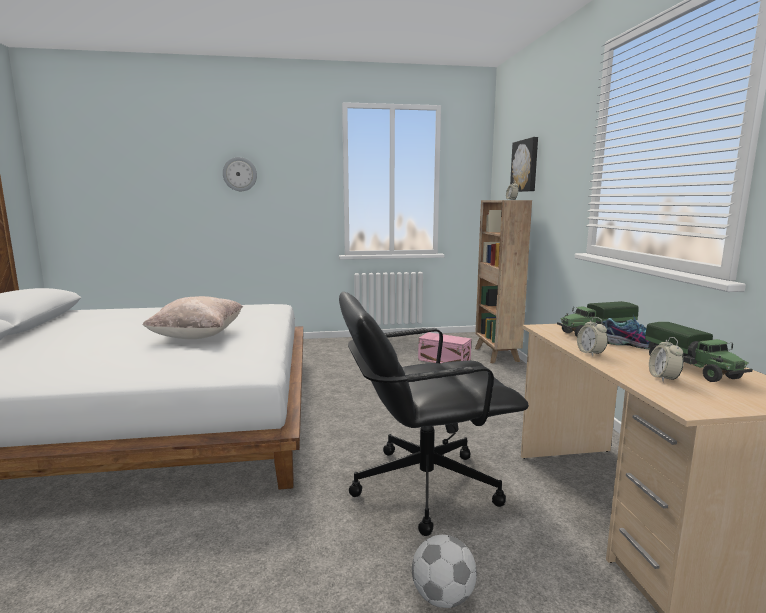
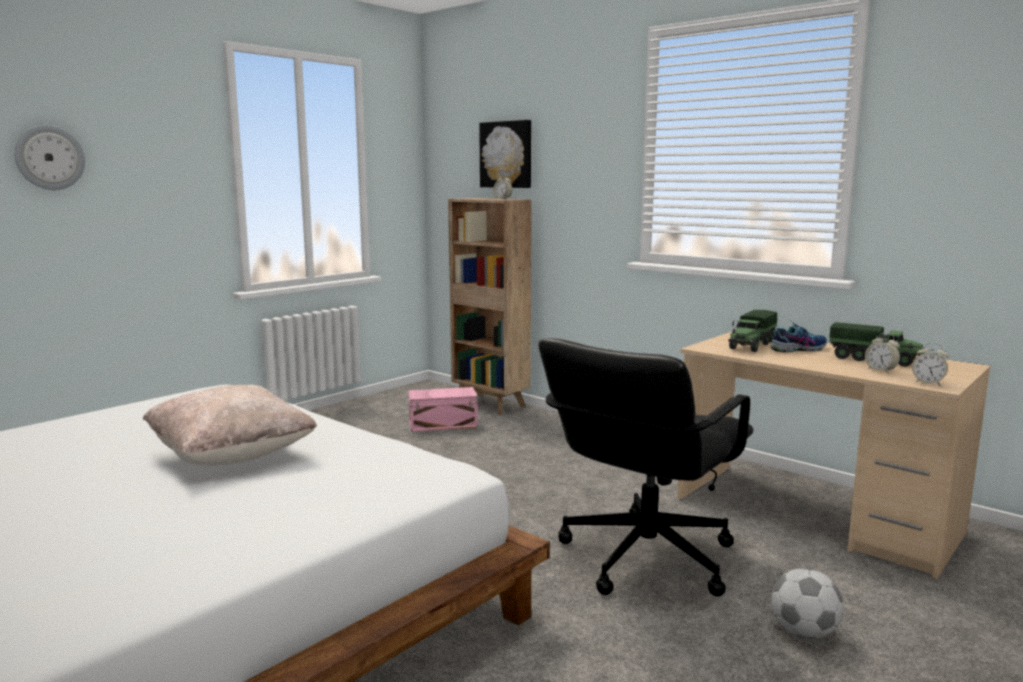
camera: 40 degrees left, 0 degrees up
alarm clock [577,317,608,356] -> alarm clock moved to [912,343,949,385]

